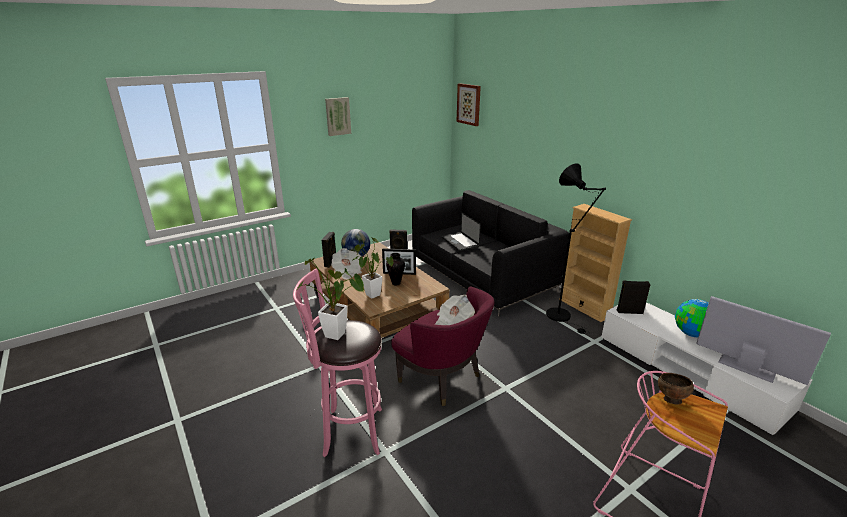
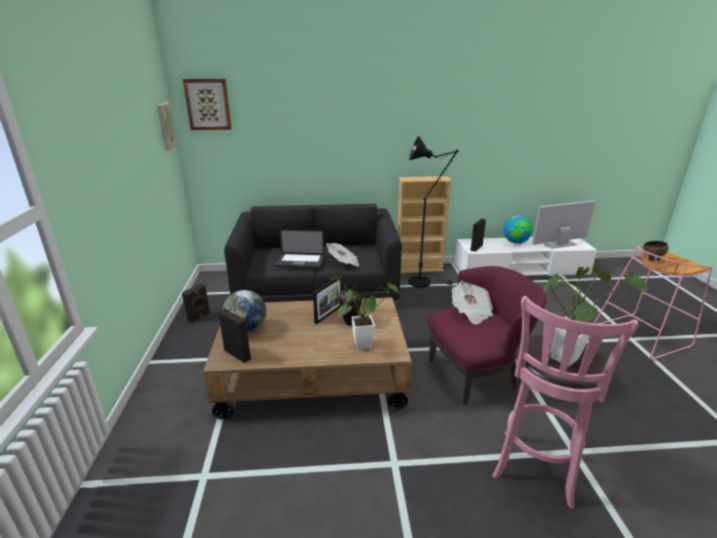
camera: 60 degrees left, 0 degrees up
picture [325,97,351,136] -> picture moved to [157,102,178,151]
newspaper [331,248,362,280] -> newspaper moved to [326,243,359,267]

